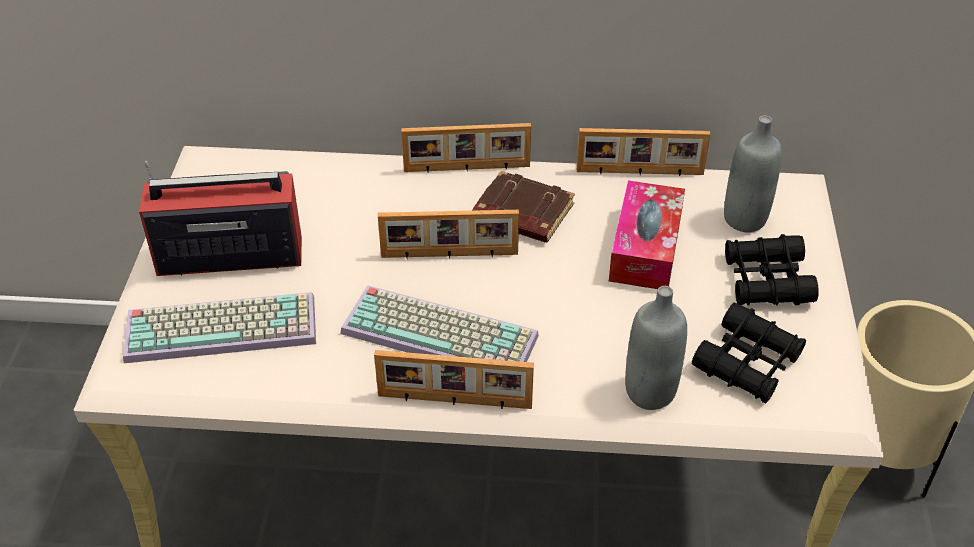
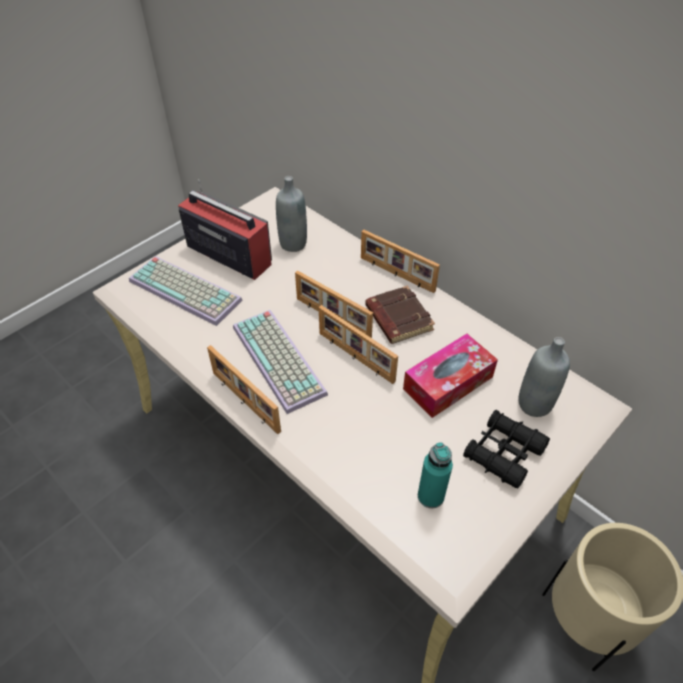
camera: 40 degrees right, 5 degrees up
picture frame [577,128,710,176] -> picture frame moved to [319,305,398,384]
grey bottle [625,286,687,410] -> grey bottle moved to [276,176,307,252]
black binoculars [692,303,806,404] -> turquoise bottle [418,442,453,508]

